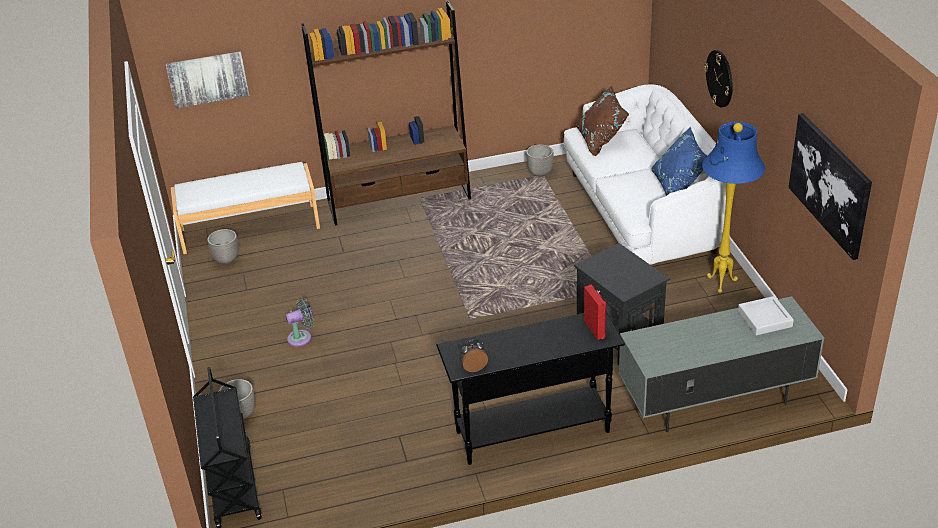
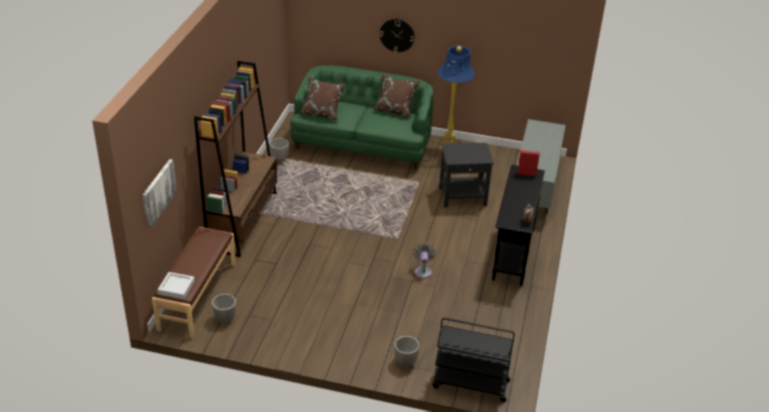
camera: 65 degrees left, 0 degrees up
white bench [171,162,320,254] -> brown bench [152,227,236,338]
grey fan [285,298,315,346] -> grey fan moved to [413,243,436,278]
white sofa [564,84,726,265] -> green sofa [290,65,434,170]
blue pillow [651,127,708,196] -> brown pillow [373,74,420,117]
grey tray [738,296,794,335] -> grey tray moved to [158,272,195,299]
picture [789,113,872,260] -> none

